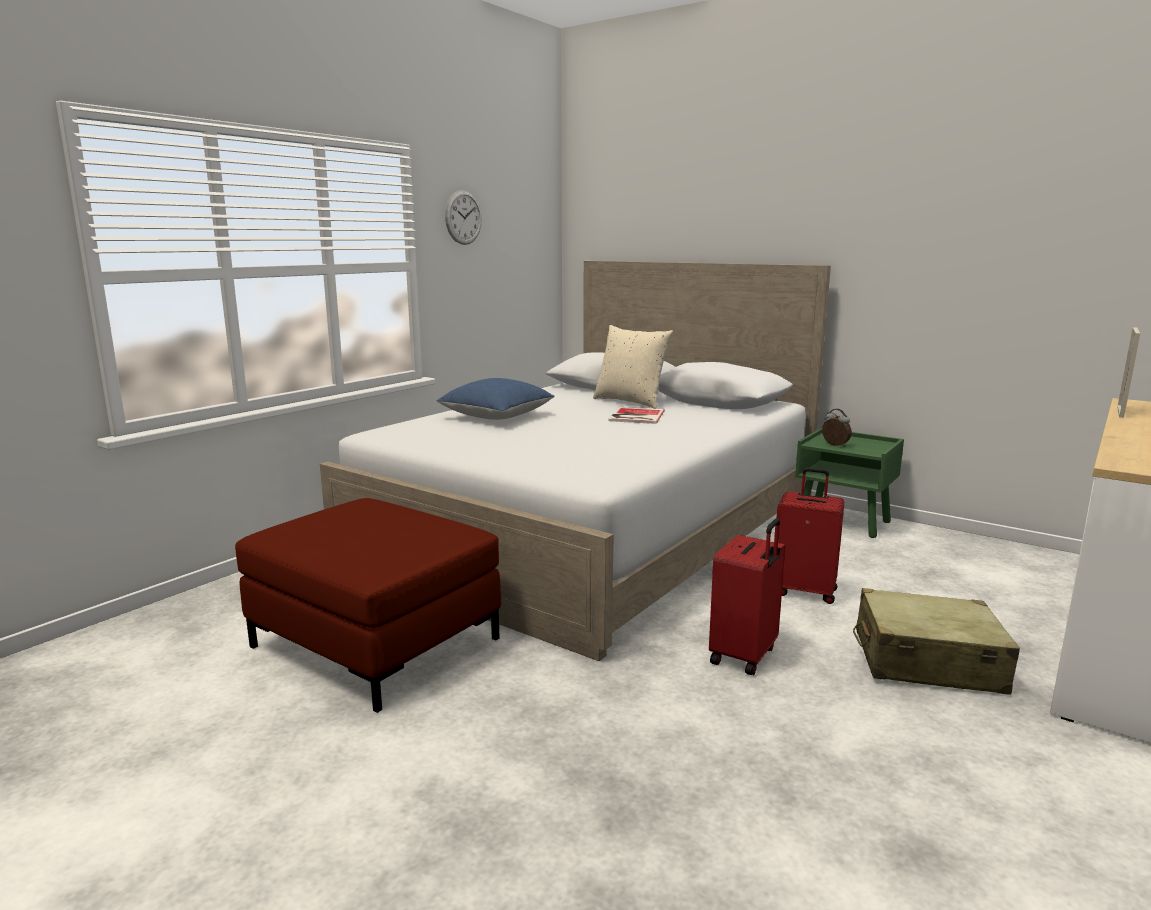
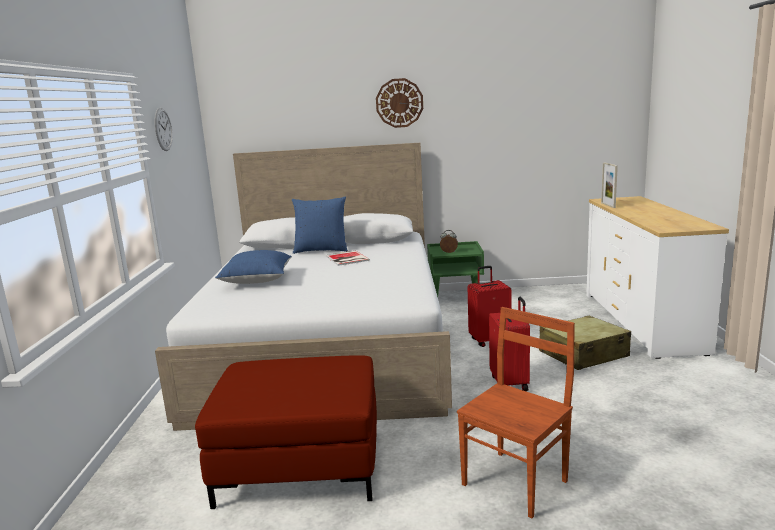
camera: 35 degrees left, 0 degrees up
beige pillow [593,325,673,408] -> blue pillow [292,196,348,254]
none -> wall clock [376,78,423,128]
none -> brown chair [457,307,575,518]

